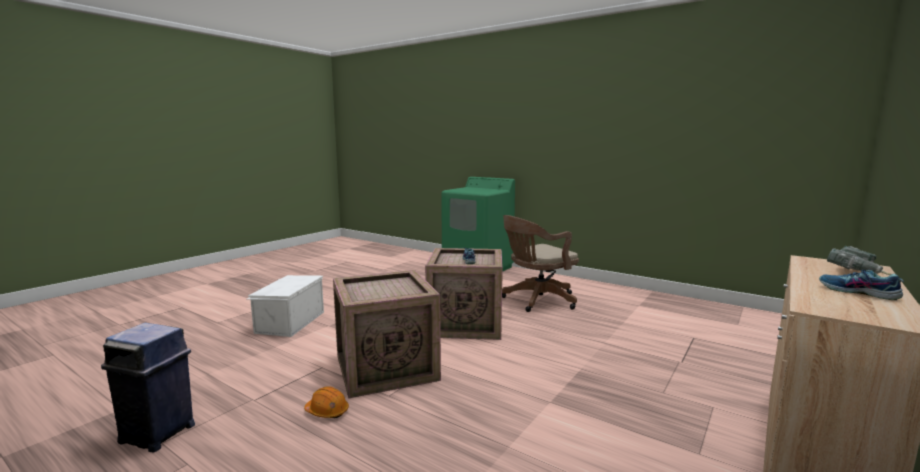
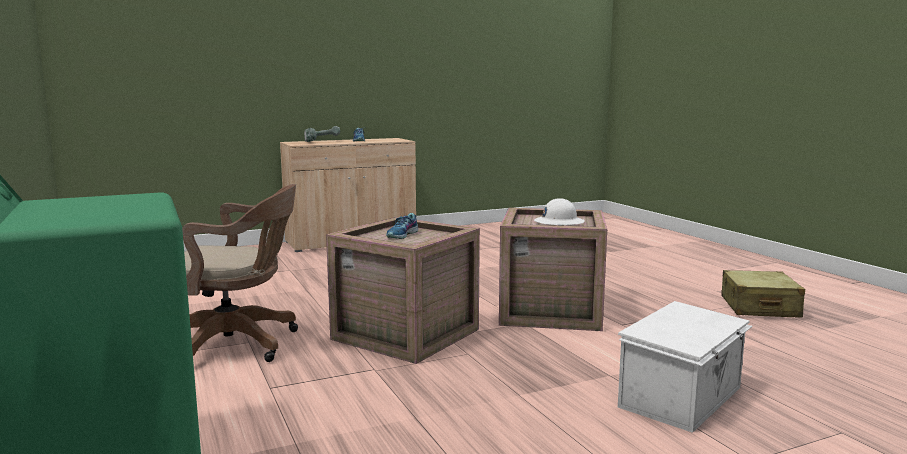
camera: 150 degrees left, 0 degrees up
blue trash can [101,323,195,453] -> beige suitcase [721,270,805,318]
orange hard hat [304,386,349,418] -> none
none -> white hard hat [534,198,585,226]

